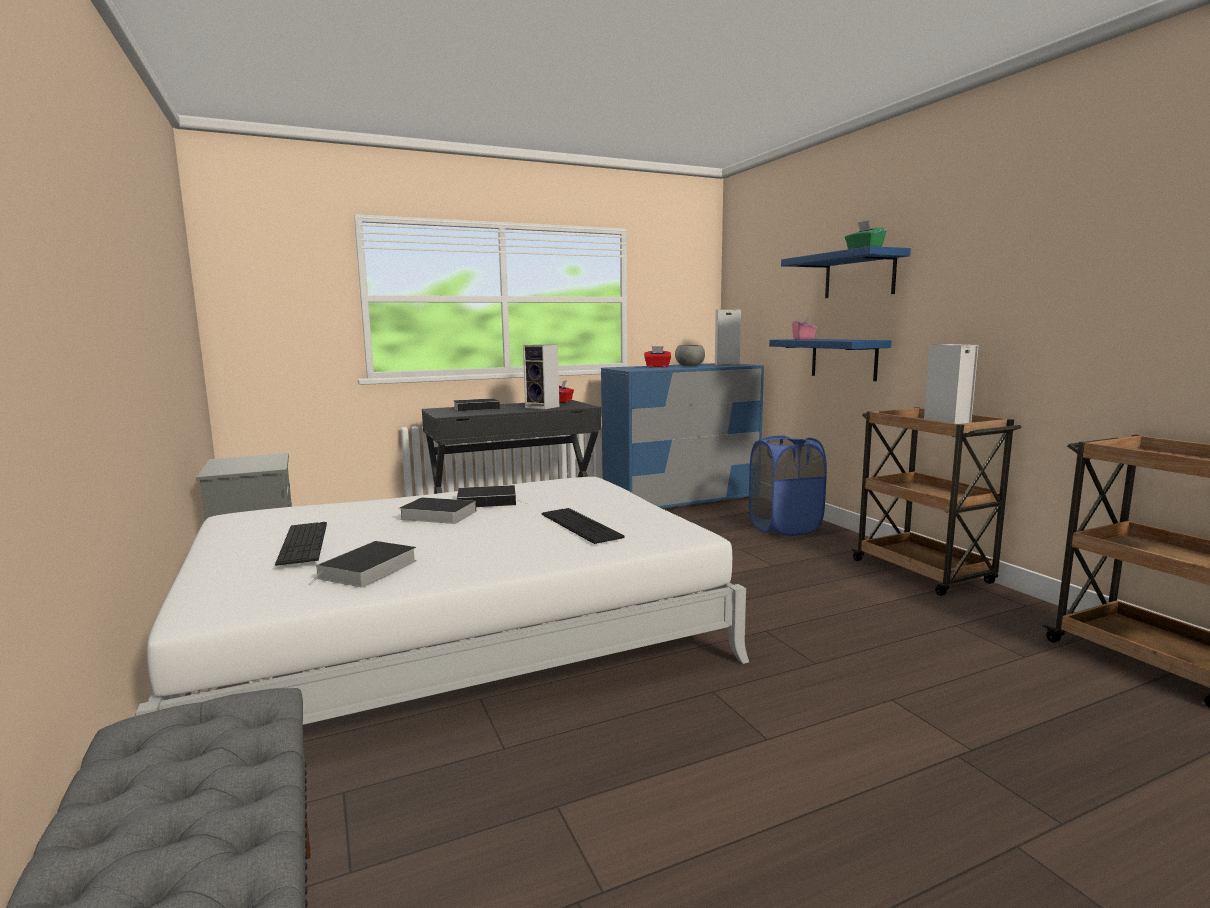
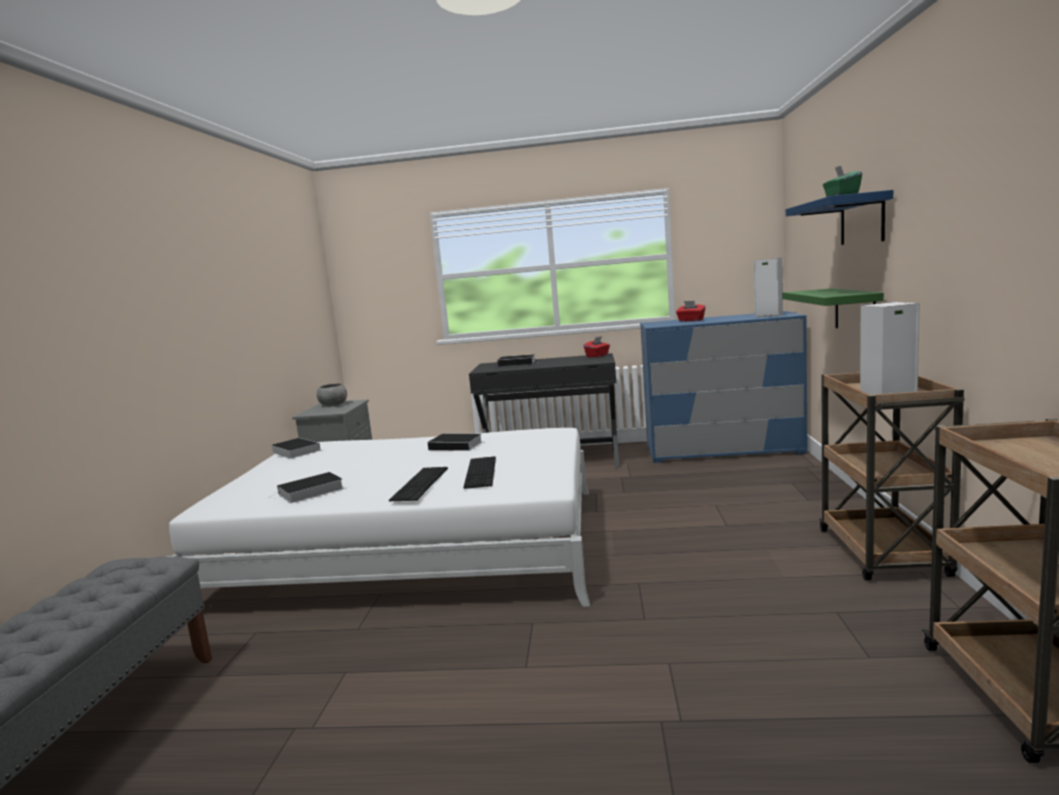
camera: 30 degrees right, 0 degrees up
keyboard [275,522,327,566] -> keyboard moved to [389,467,448,501]
book [399,497,476,524] -> book moved to [271,438,320,459]
speaker [523,345,559,409] -> none
grey bowl [675,345,705,366] -> grey bowl moved to [317,383,347,407]
blue laundry basket [749,435,827,536] -> none
blue shelf [769,339,891,381] -> green shelf [782,288,884,328]
pink tissue box [792,316,817,340] -> none

